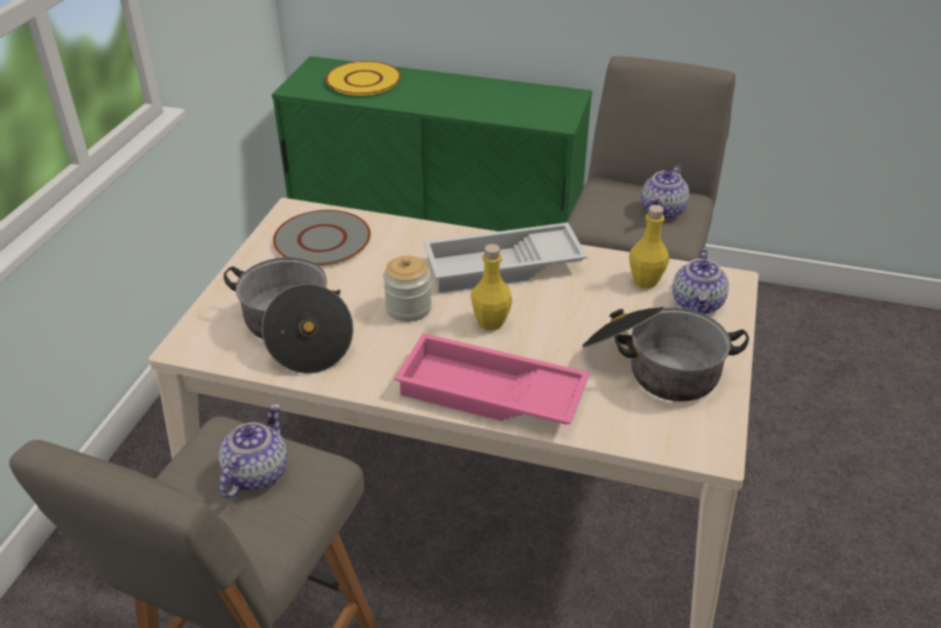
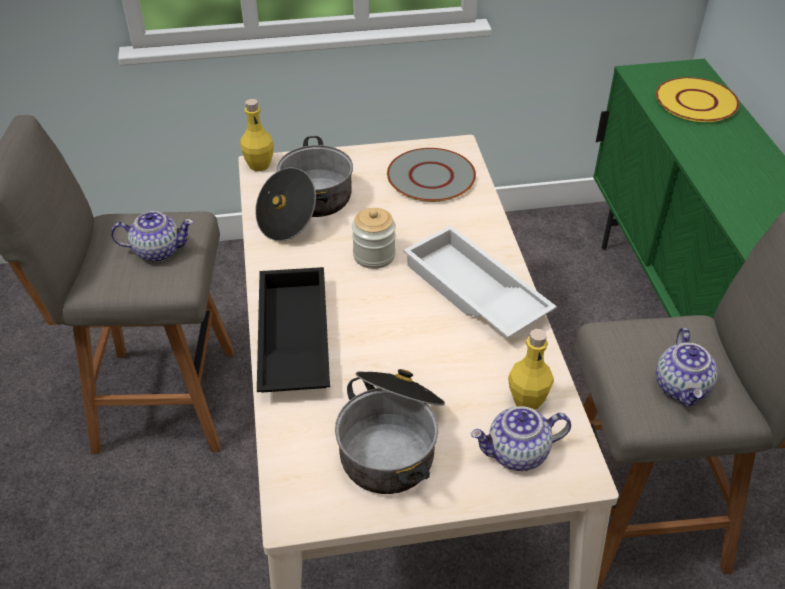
camera: 65 degrees right, 5 degrees up
pink tray [394,333,590,425] -> black tray [257,267,330,393]
yellow bottle [471,244,512,331] -> yellow bottle moved to [240,99,274,171]
teapot [641,165,689,219] -> teapot turned 90 degrees counterclockwise [656,328,718,407]

